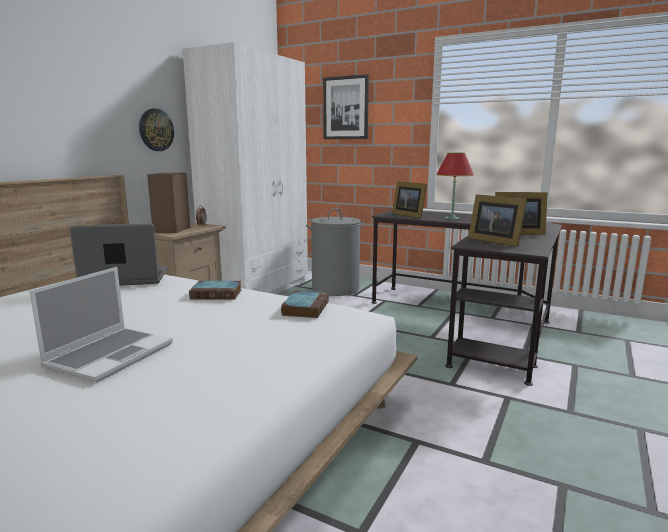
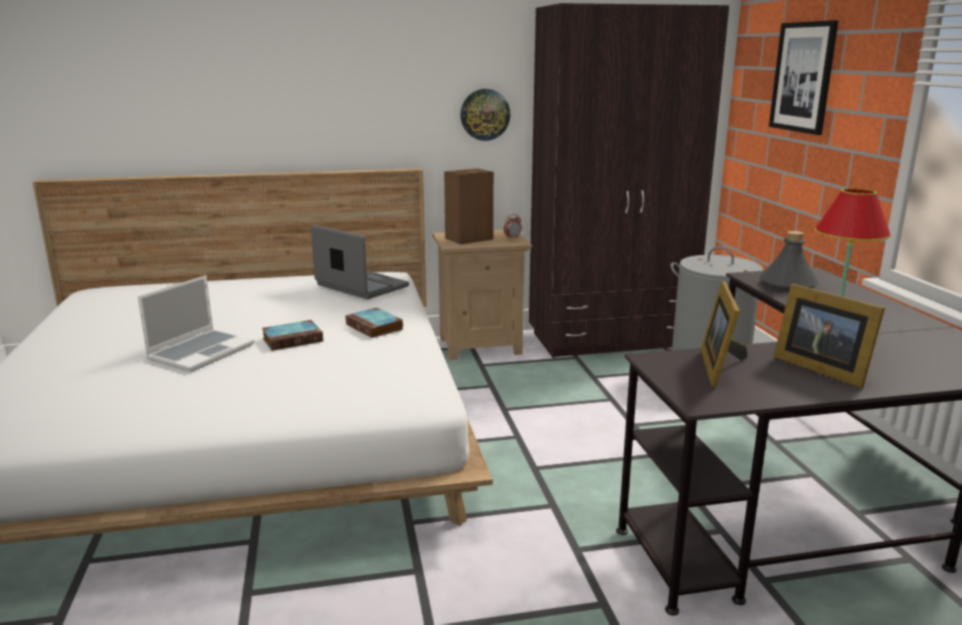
camera: 50 degrees right, 5 degrees up
laptop [30,267,173,382] -> laptop turned 45 degrees counterclockwise [138,275,254,372]
white wardrobe [183,42,308,294] -> brown wardrobe [529,3,729,358]
book [281,291,329,318] -> book moved to [262,320,323,351]
picture frame [392,181,427,218] -> grey bottle [759,231,819,292]

